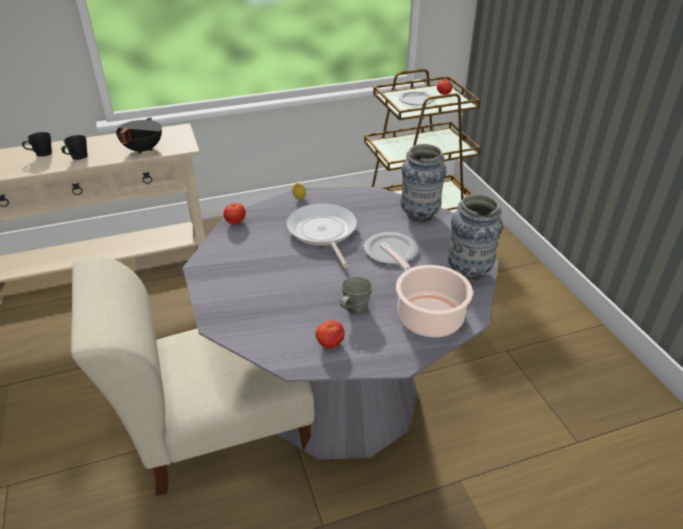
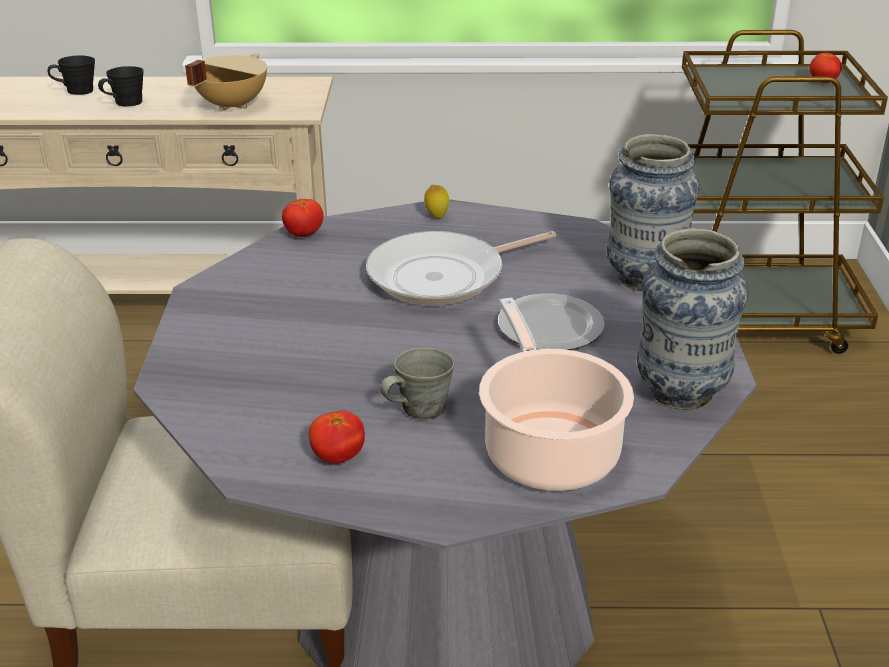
camera: 20 degrees right, 5 degrees down
black cooking pot [116,117,162,154] -> beige cooking pot [185,54,267,112]
frying pan [286,203,357,269] -> frying pan turned 120 degrees counterclockwise [366,231,556,305]
plate [398,91,435,105] -> none

